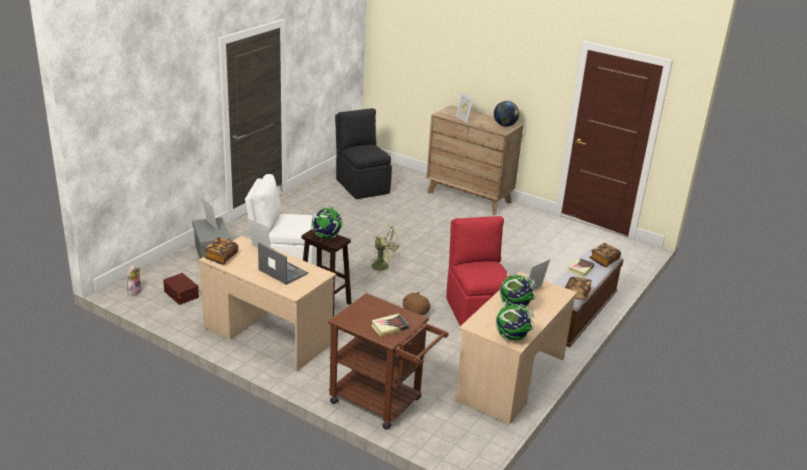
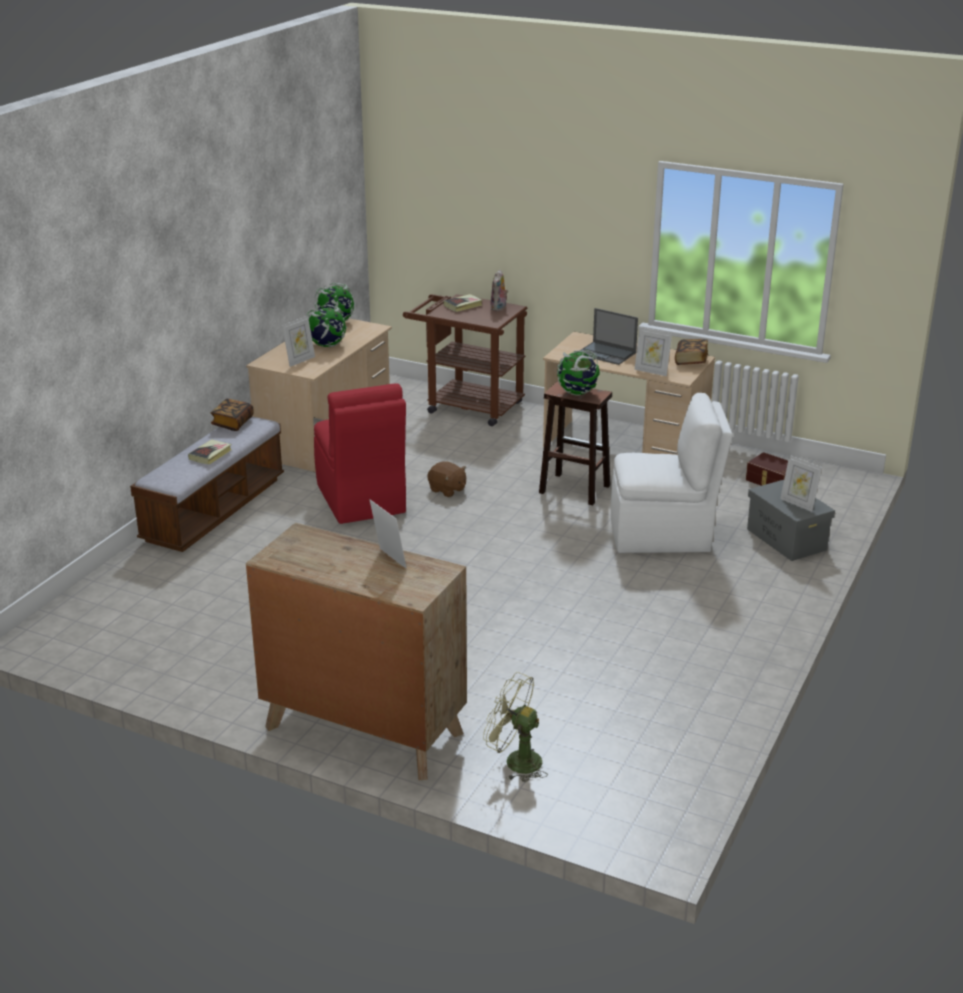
camera: 175 degrees right, 0 degrees up
plush toy [127,265,142,296] -> plush toy moved to [490,270,508,312]
black chair [335,108,392,199] -> none
green fan [371,225,401,275] -> green fan moved to [483,672,548,782]
globe [494,101,519,127] -> none
book [590,243,621,267] -> none

